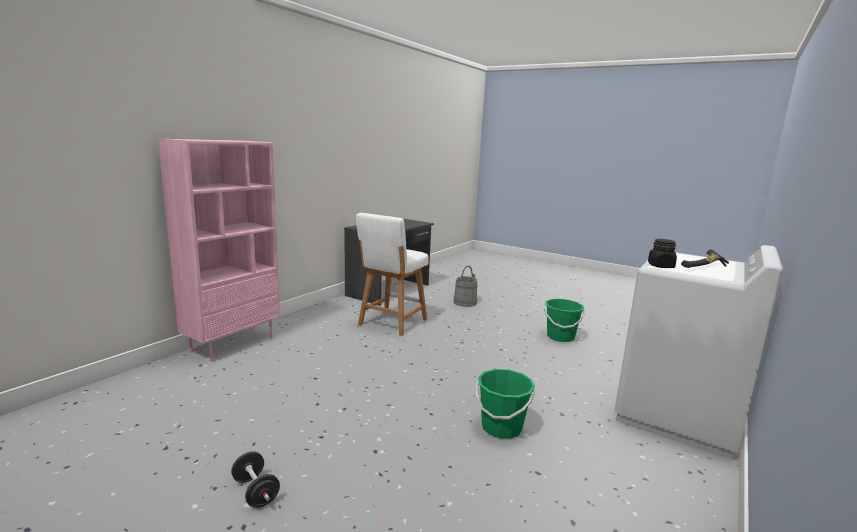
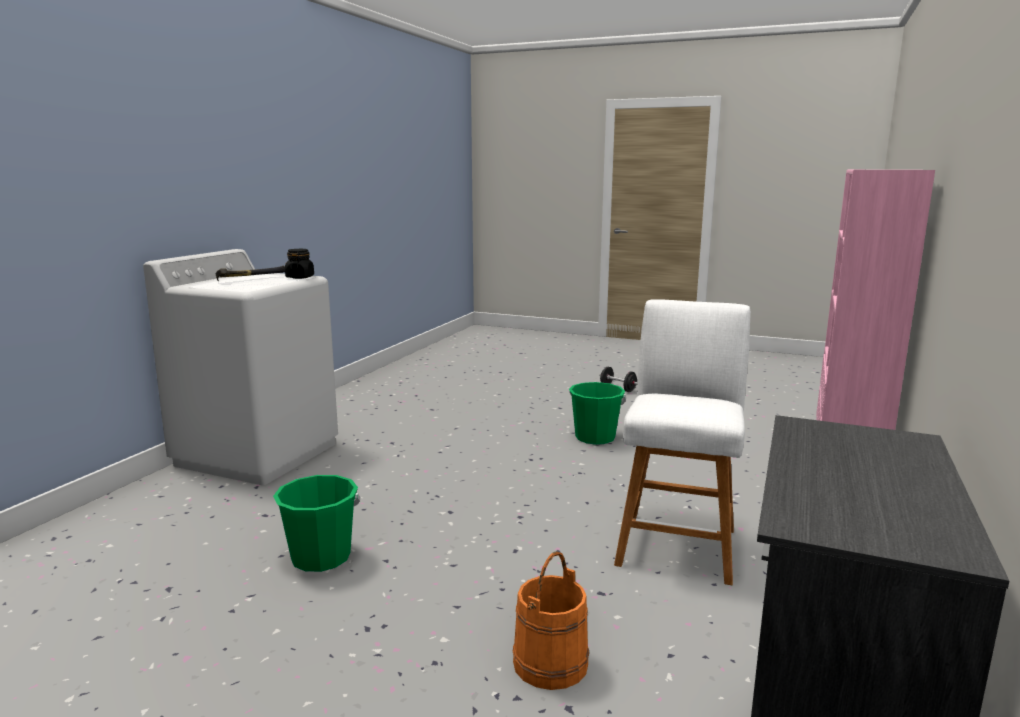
camera: 170 degrees right, 0 degrees up
grey bucket [454,265,477,307] -> orange bucket [513,551,589,690]
green bucket [476,369,535,439] -> green bucket moved to [569,382,626,445]

